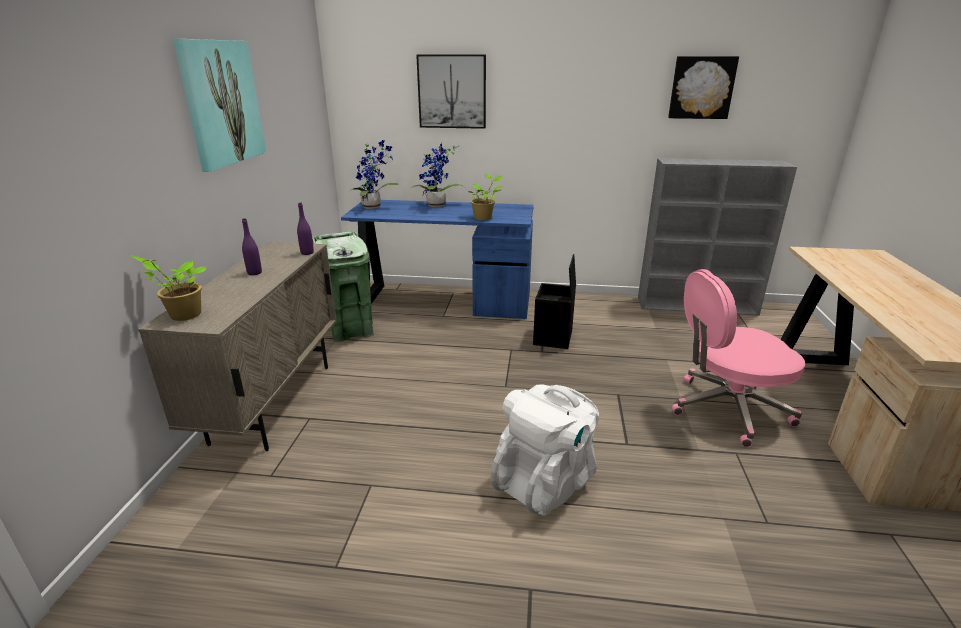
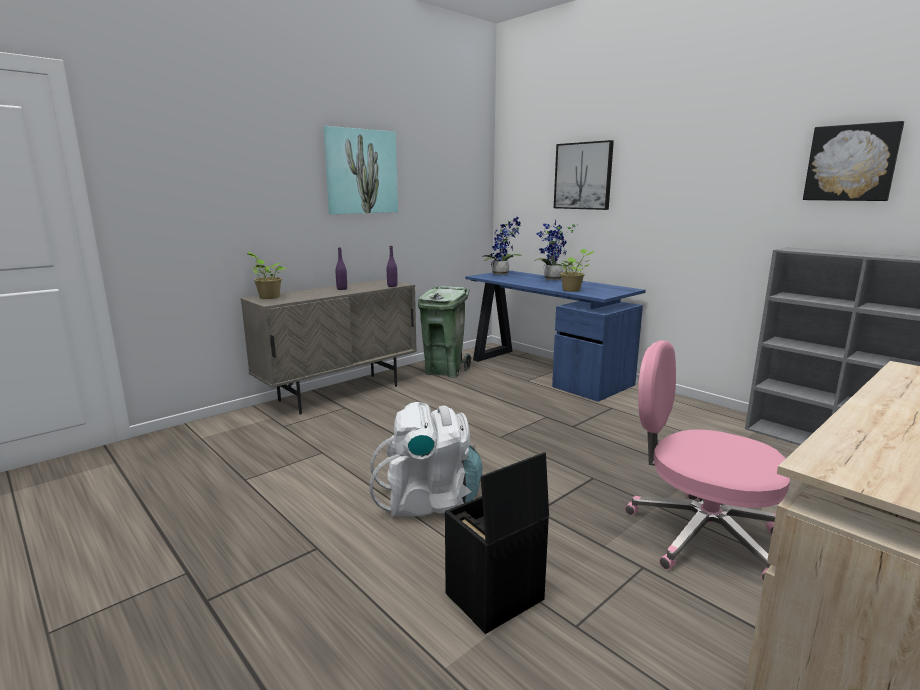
camera: 40 degrees right, 10 degrees down
black storage box [533,254,576,349] -> black storage box moved to [445,452,549,634]

